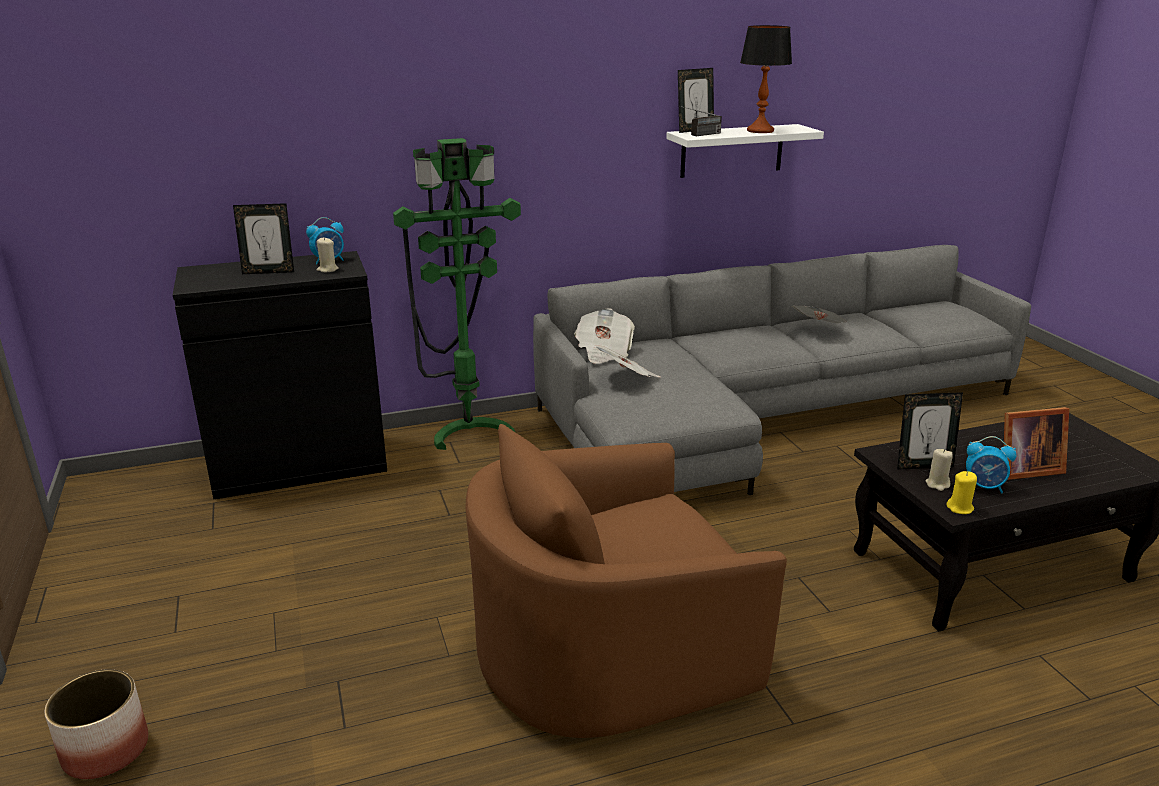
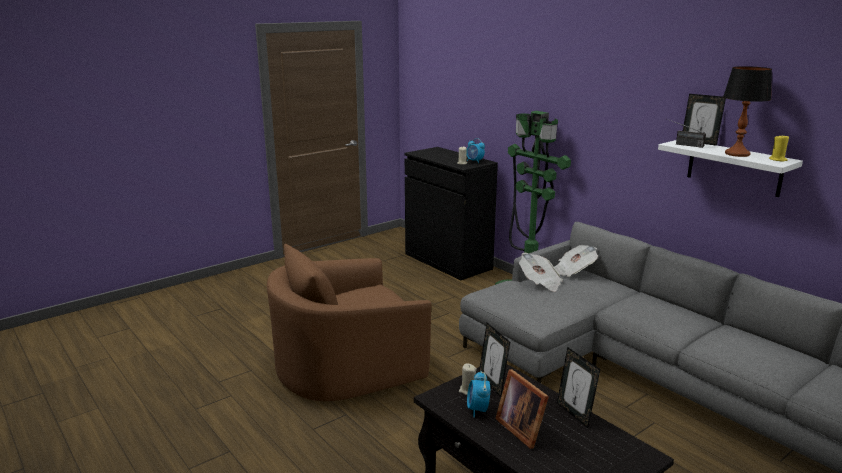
camera: 70 degrees right, 5 degrees down
planter [45,669,148,779] -> none
picture frame [233,203,294,274] -> picture frame moved to [557,347,600,428]
brown armchair [465,424,787,738] -> brown armchair turned 75 degrees counterclockwise [267,244,432,401]
newspaper [791,306,847,323] -> none
yellow candle [947,471,977,514] -> yellow candle moved to [769,134,789,162]

